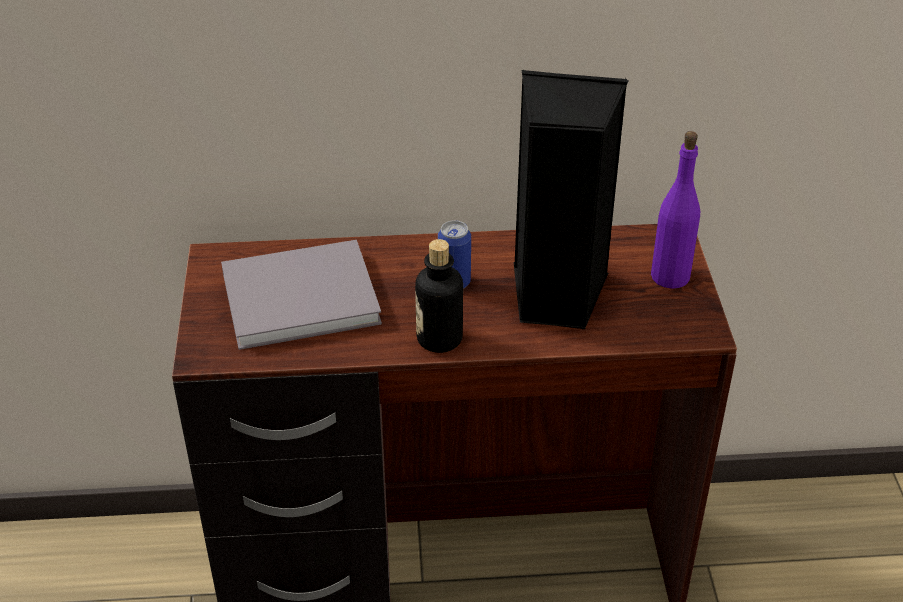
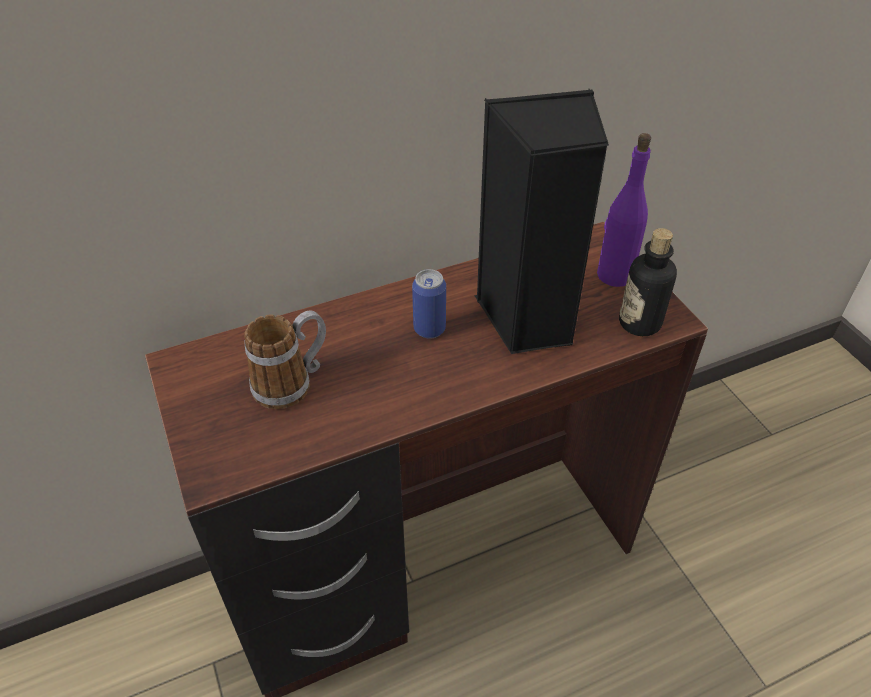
camera: 20 degrees left, 5 degrees up
grey book [221,240,382,350] -> mug [244,311,326,409]
bottle [415,239,463,353] -> bottle moved to [619,228,677,336]

